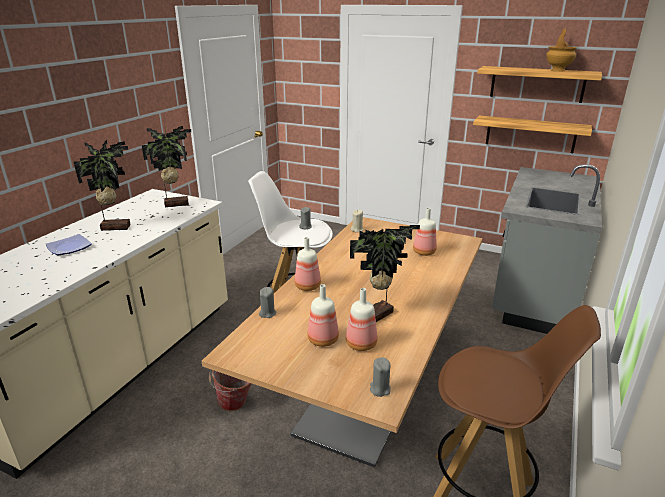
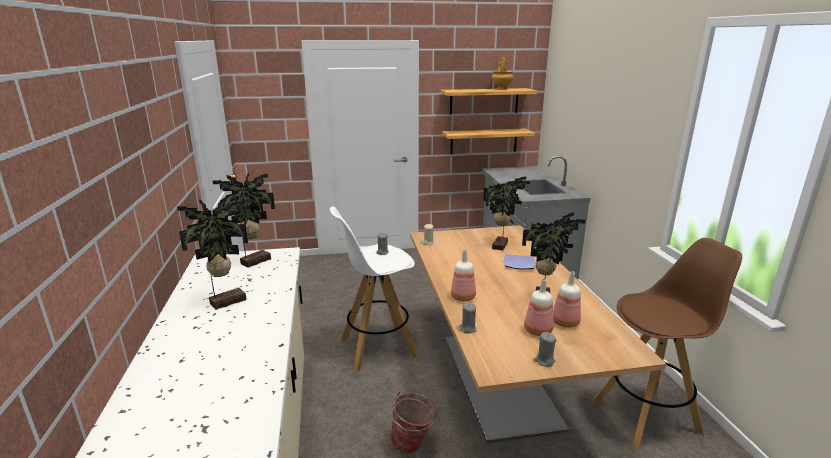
camera: 35 degrees left, 5 degrees down
plate [46,234,92,255] -> plate moved to [504,254,535,269]
grey candle [370,357,391,397] -> grey candle moved to [534,332,556,367]
bottle [413,208,437,256] -> potted plant [483,177,531,251]

